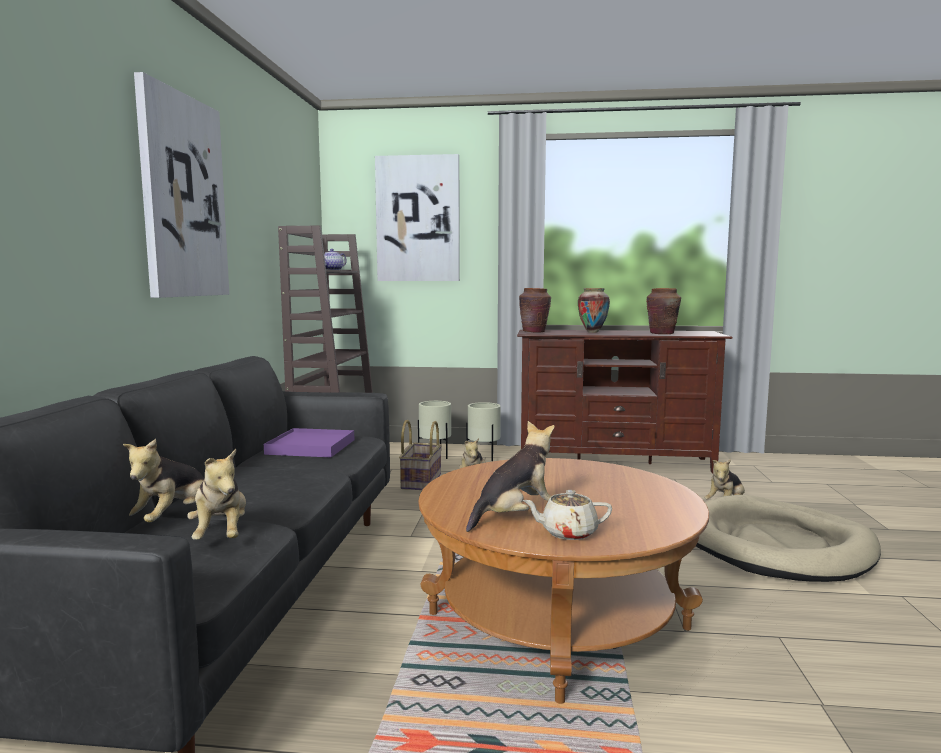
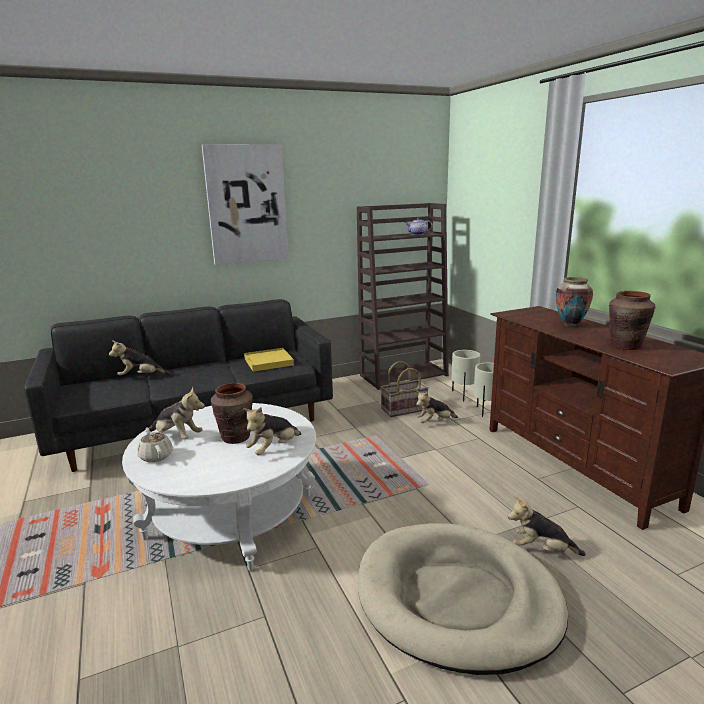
camera: 60 degrees right, 10 degrees up
plush toy [187,449,246,540] -> plush toy moved to [243,407,301,455]
purple tray [264,428,354,457] -> yellow tray [244,348,294,372]
picture [375,154,460,281] -> none
brown coffee table [418,458,709,704] -> white coffee table [122,403,316,571]
brown vase [519,288,551,333] -> brown vase moved to [211,383,253,444]

